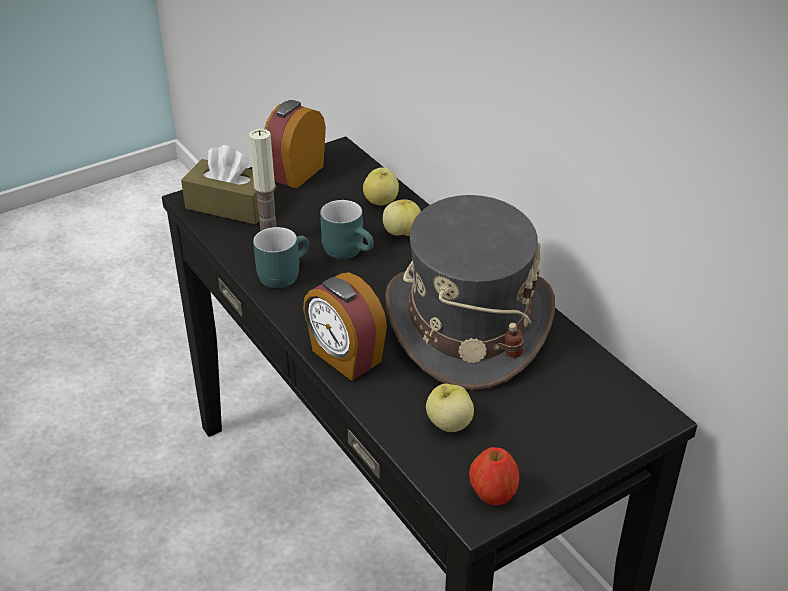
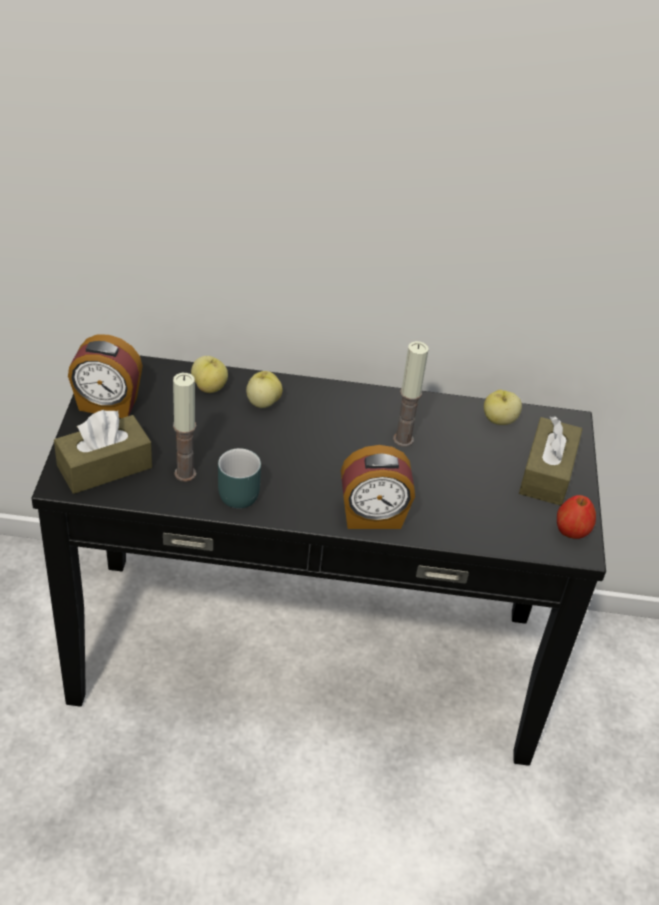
camera: 55 degrees left, 5 degrees up
alarm clock [265,100,326,189] -> alarm clock turned 60 degrees counterclockwise [68,335,143,418]
turquoise mug [320,200,374,259] -> none
grey hat [385,195,555,391] -> candle [393,341,429,447]
apple [426,384,474,432] -> apple moved to [484,390,522,425]
none -> brown tissue box [519,416,582,506]

